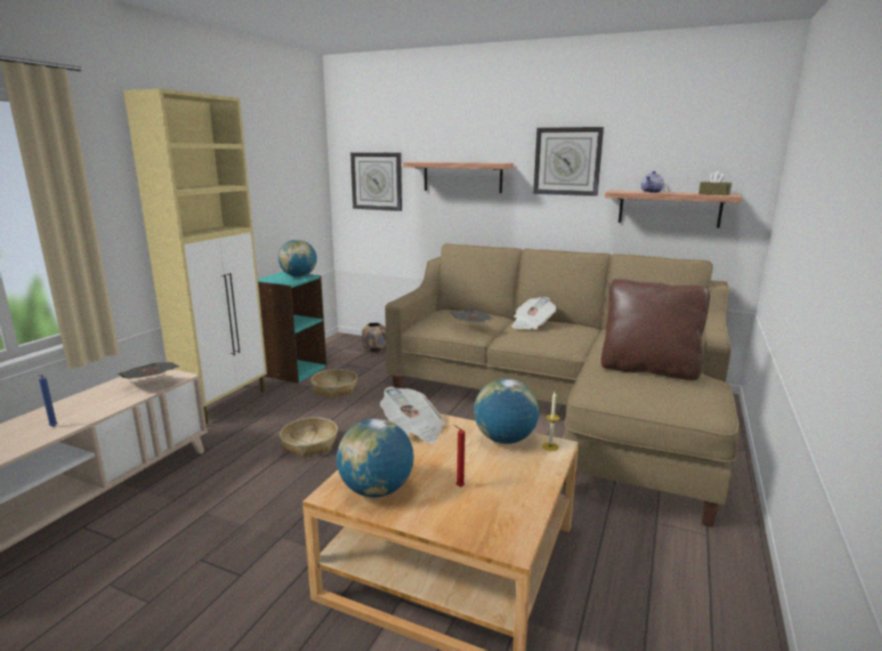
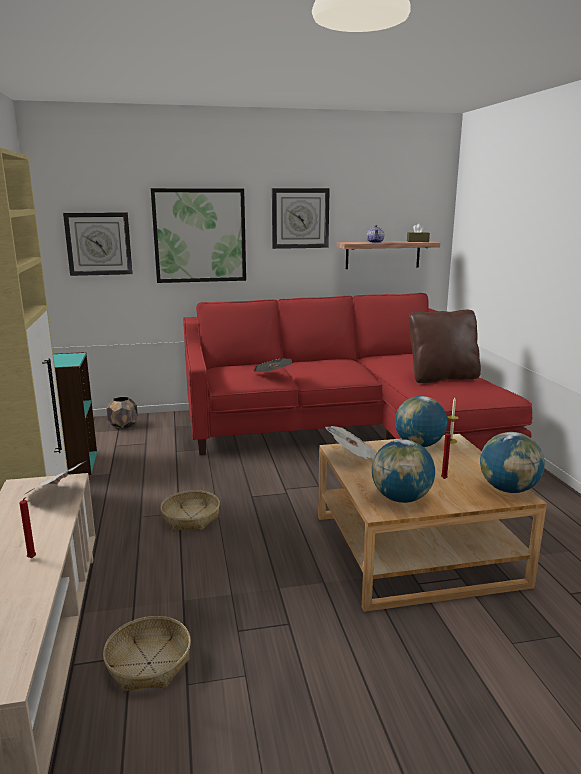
camera: 35 degrees left, 0 degrees up
blue candle [39,375,57,427] -> red candle [19,497,36,558]
globe [278,239,317,277] -> globe moved to [480,432,545,493]
basket [311,369,358,398] -> basket moved to [103,616,191,692]
beige sofa [385,243,739,527] -> red sofa [183,293,532,455]
shelf [403,162,514,193] -> picture [151,188,246,283]
newspaper [512,297,556,329] -> none

